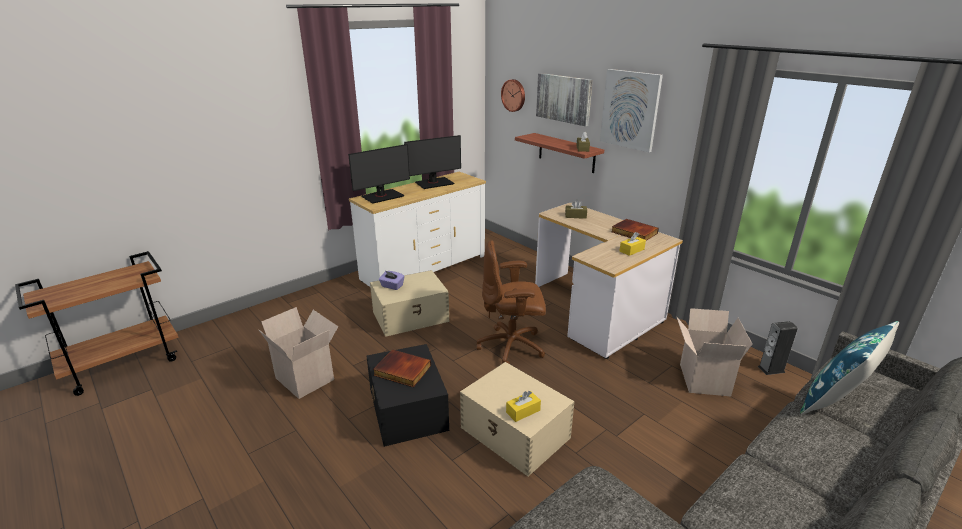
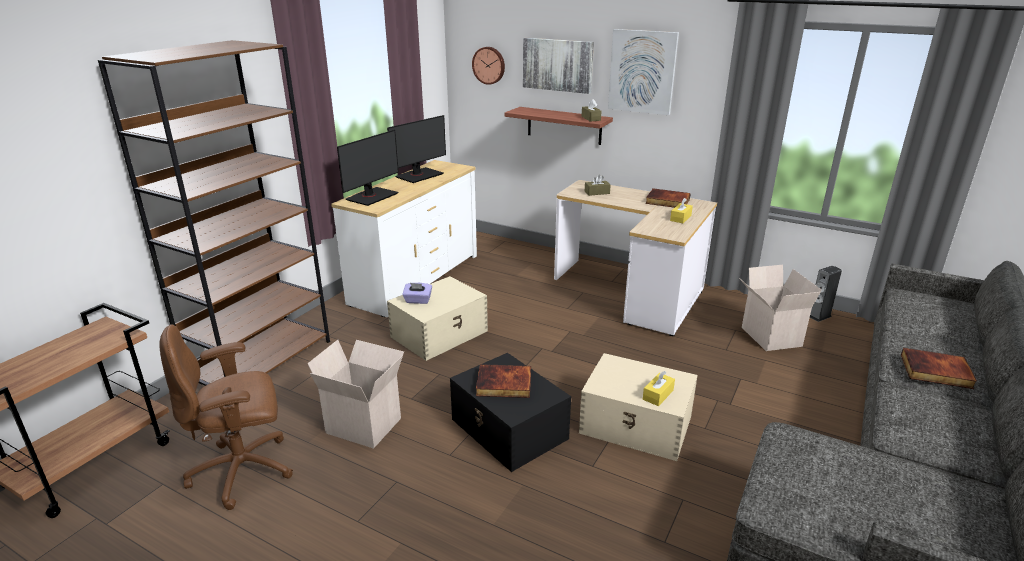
camera: 20 degrees left, 0 degrees up
brown office chair [477,240,546,364] -> brown office chair moved to [159,325,293,510]
blue pillow [800,321,899,414] -> none
none -> brown bookcase [98,40,330,386]
none -> book [901,348,977,389]

